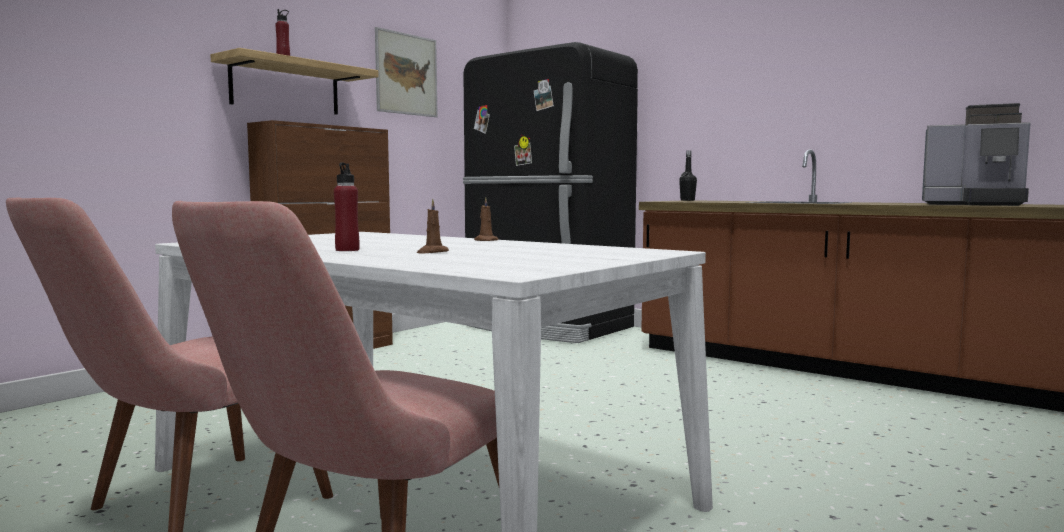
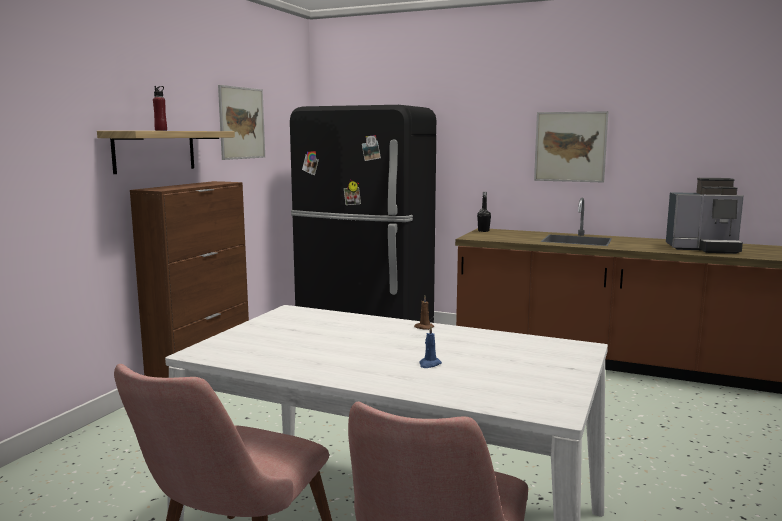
camera: 15 degrees left, 5 degrees up
red bottle [334,163,360,251] -> none
brown candle [417,199,449,254] -> blue candle [419,326,442,368]
none -> picture [534,111,608,183]

